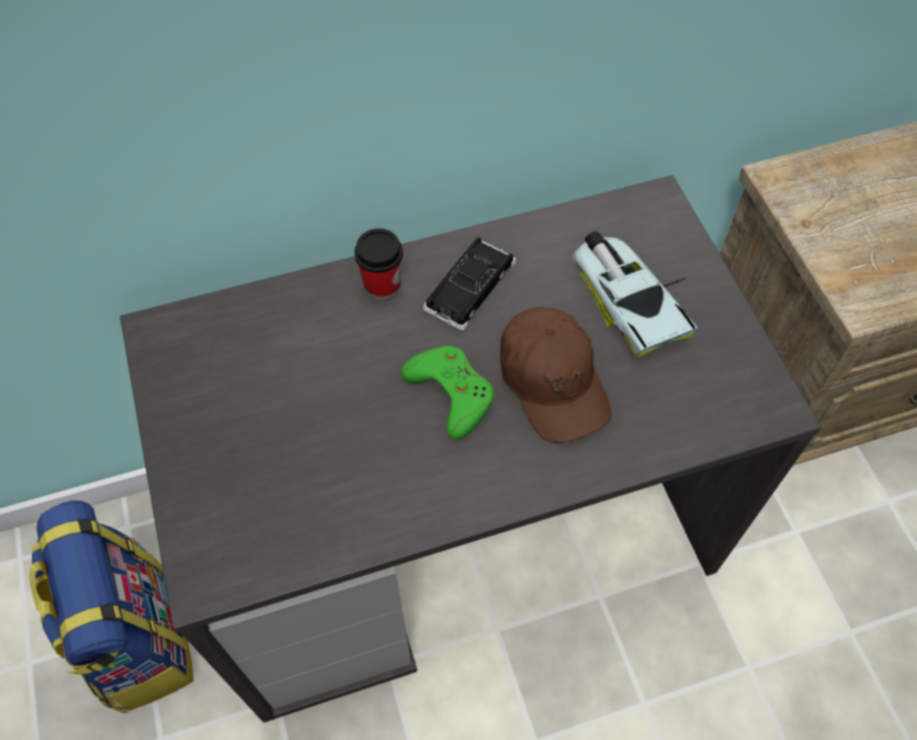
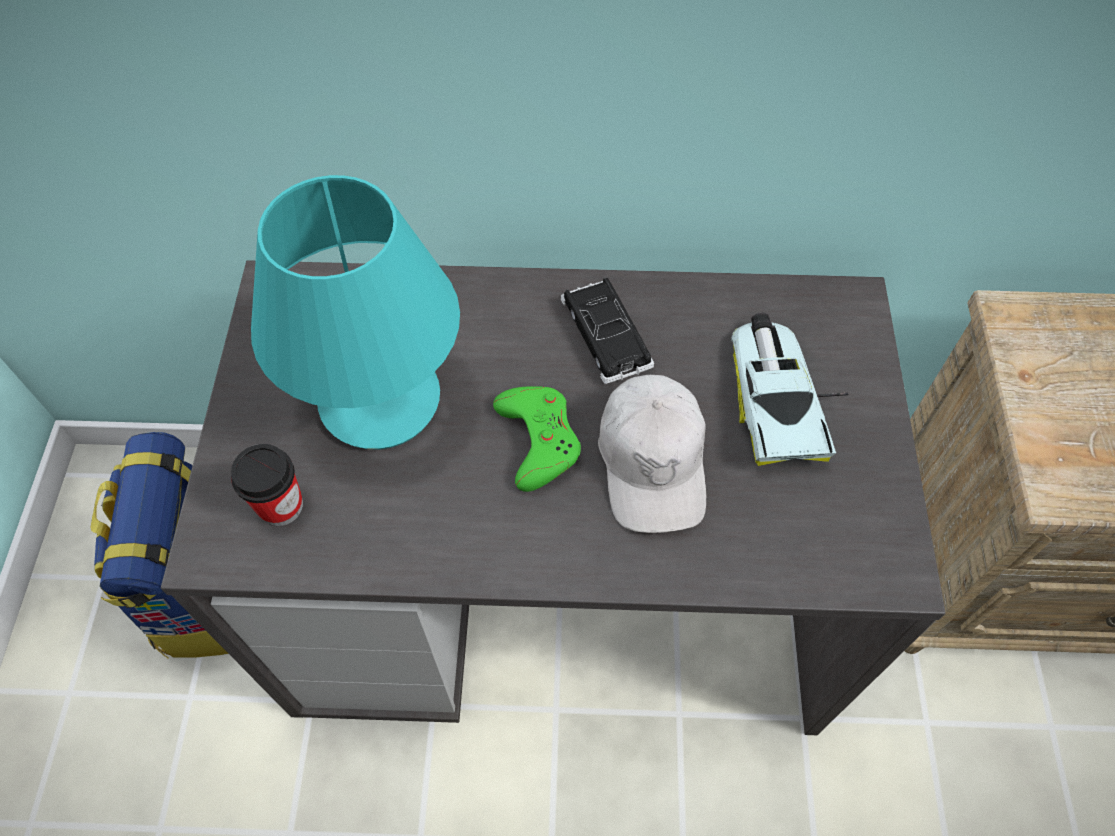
camera: 20 degrees right, 0 degrees up
cup [354,228,403,300] -> cup moved to [231,444,303,526]
black toy car [423,237,516,330] -> black toy car turned 75 degrees counterclockwise [561,277,654,384]
brown cap [500,307,612,443] -> white cap [598,375,706,533]
none -> turquoise table lamp [251,175,460,450]

